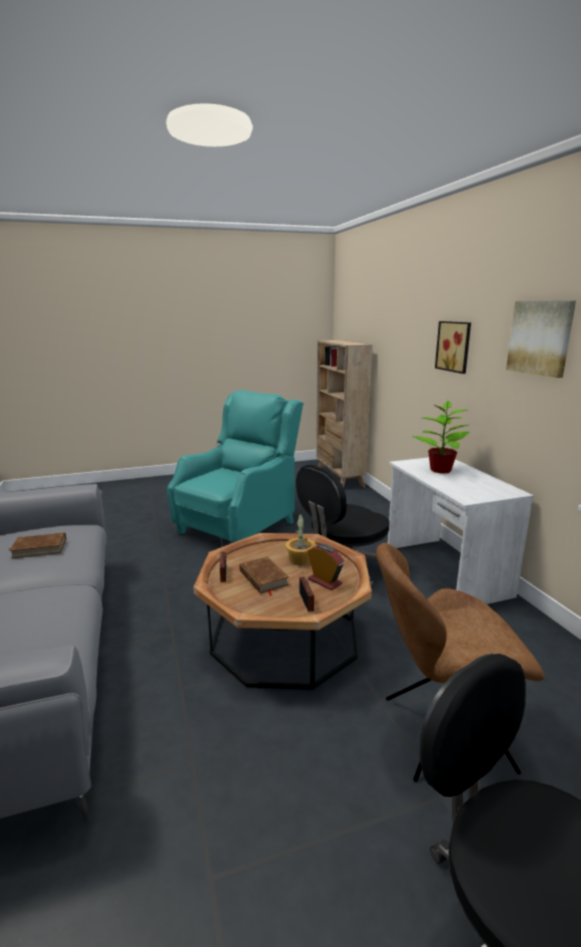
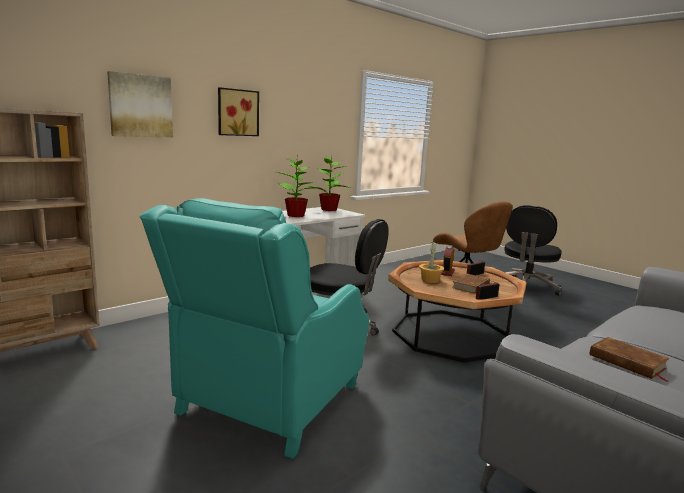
camera: 115 degrees left, 5 degrees down
turquoise armchair [167,390,304,543] -> turquoise armchair turned 75 degrees counterclockwise [139,198,369,459]
picture [506,301,576,378] -> picture moved to [107,71,173,138]
none -> potted plant [308,157,352,211]

